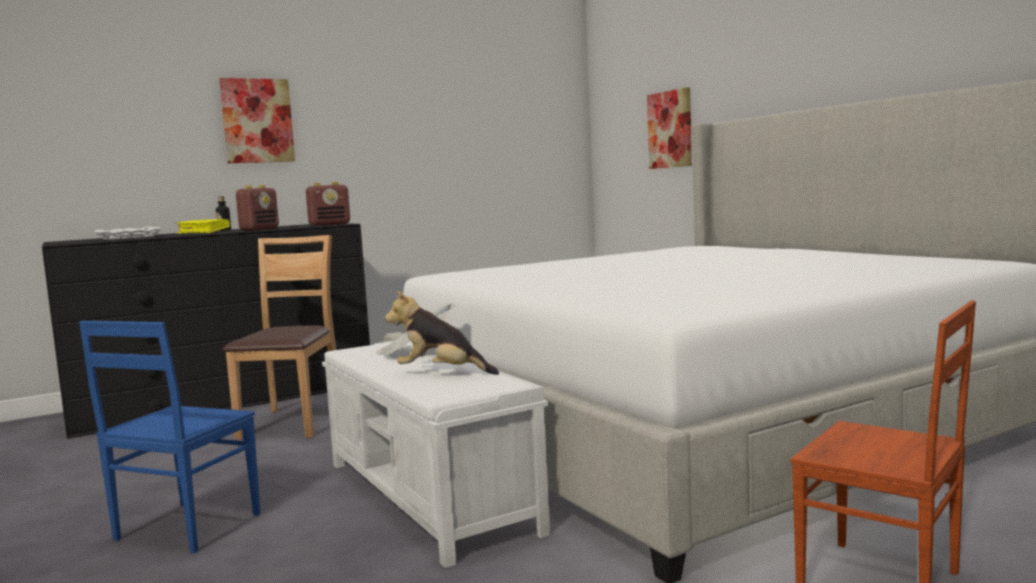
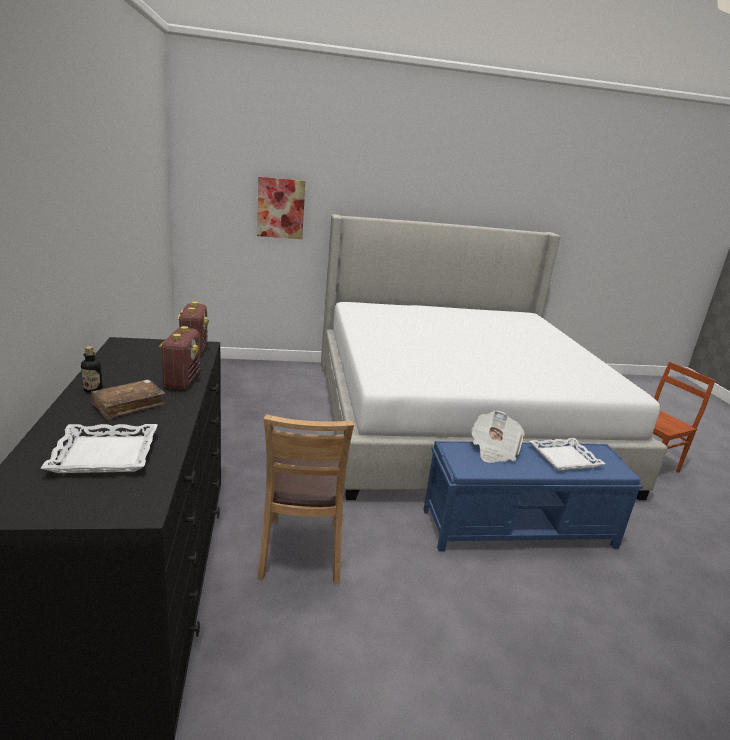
camera: 70 degrees left, 15 degrees up
blue chair [79,321,260,553] -> none
yellow book [175,219,230,234] -> brown book [91,379,165,420]
picture [219,78,295,163] -> none
brown chair [223,235,337,440] -> brown chair turned 120 degrees counterclockwise [257,414,354,584]
radio [236,185,279,231] -> radio turned 45 degrees clockwise [159,326,200,389]
white bench [322,341,550,568] -> blue bench [423,441,643,552]
plush toy [385,291,499,375] -> white tray [530,438,605,470]

